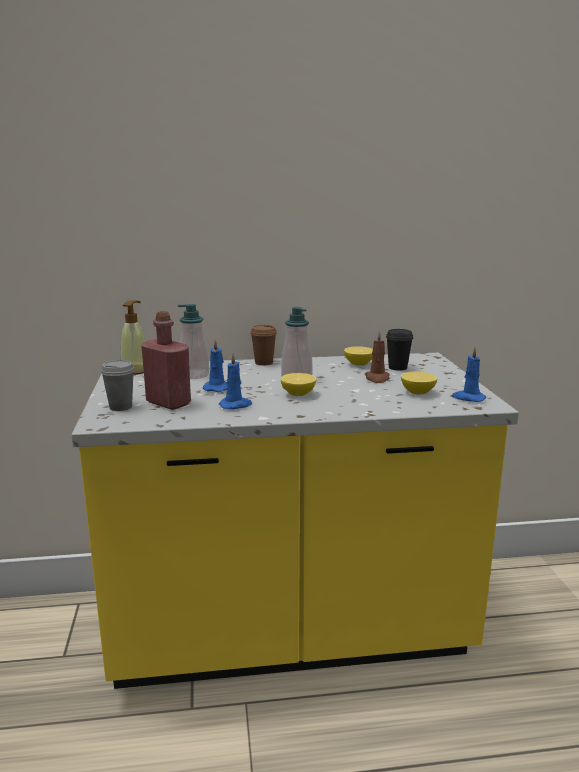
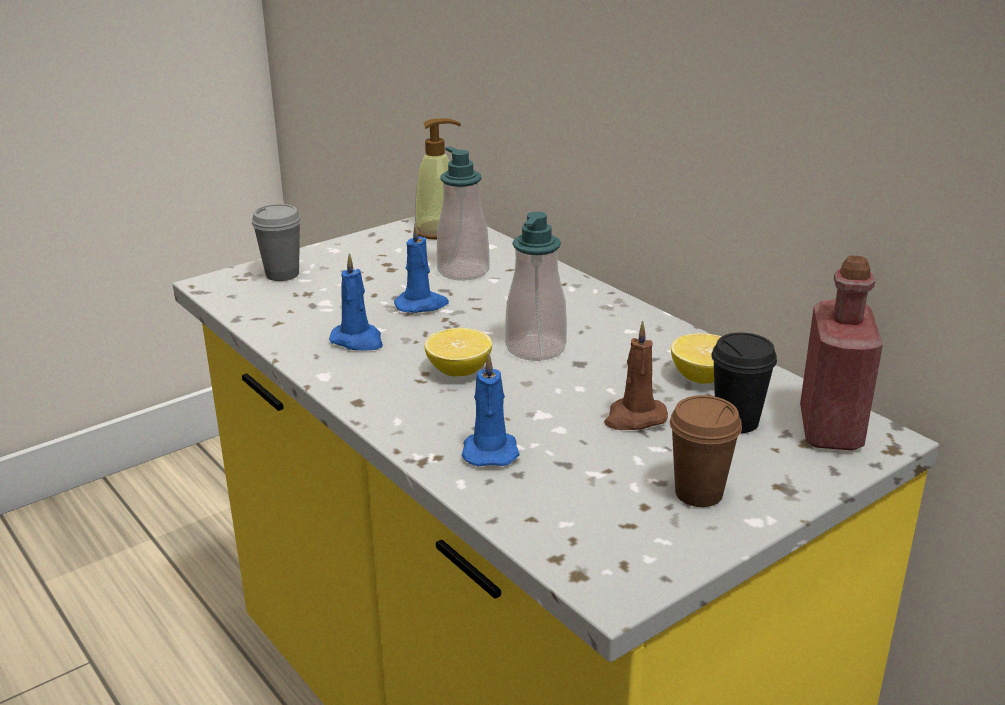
camera: 60 degrees right, 10 degrees up
red bottle [141,311,191,410] -> red bottle moved to [800,255,883,450]
brown cup [250,325,277,365] -> brown cup moved to [670,395,742,507]
lemon [401,372,437,395] -> none
blue candle [452,347,486,402] -> blue candle moved to [461,353,519,467]

